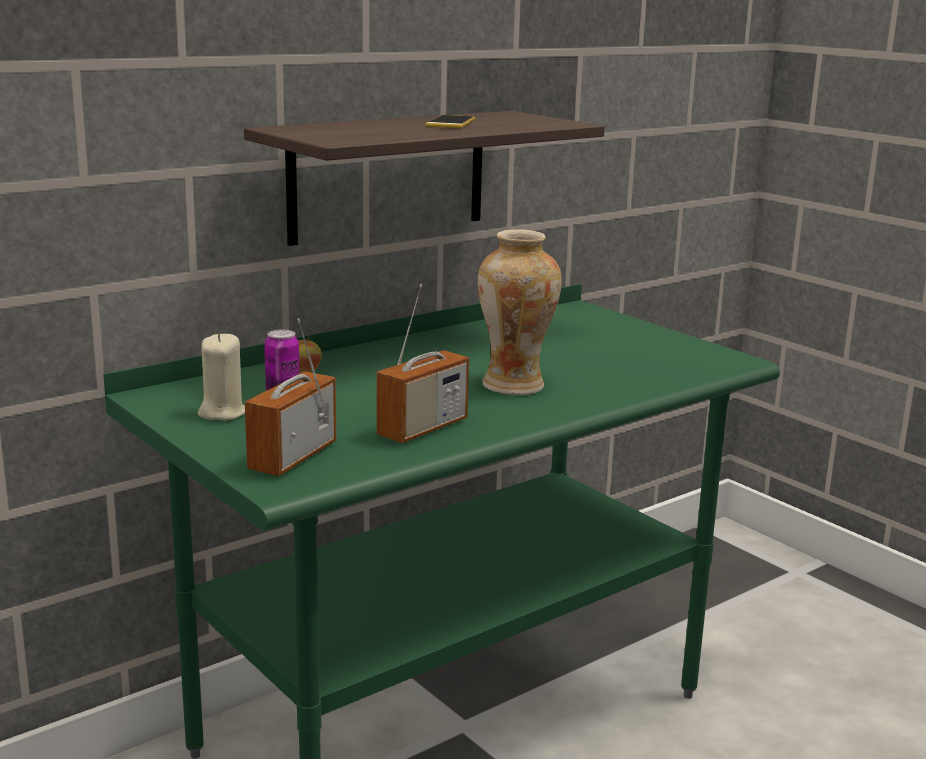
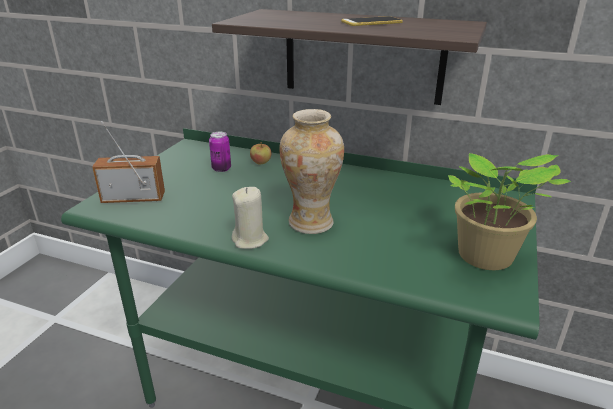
camera: 60 degrees right, 10 degrees up
beige candle [198,333,245,421] -> beige candle moved to [232,187,269,249]
radio [376,283,469,443] -> none
none -> potted plant [448,153,572,270]

